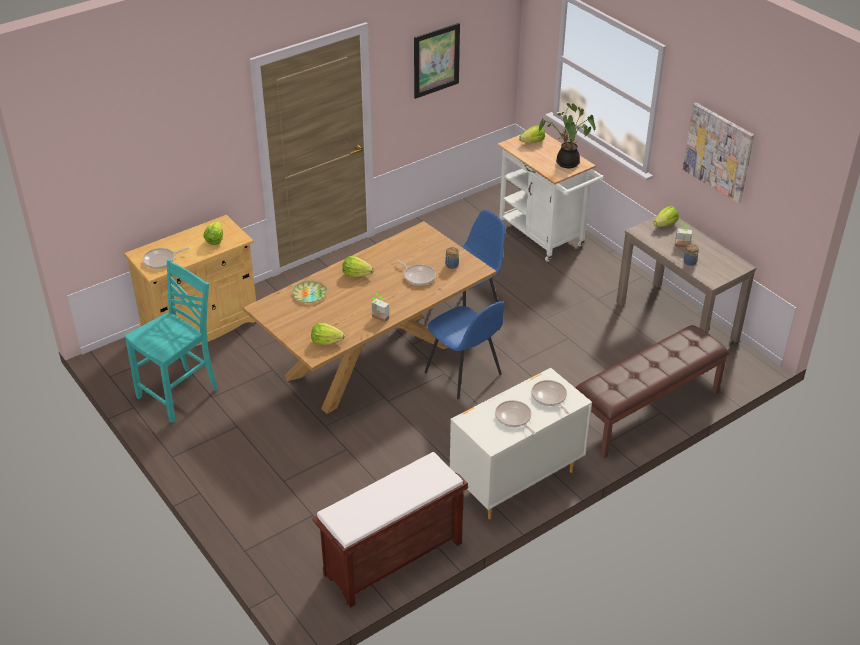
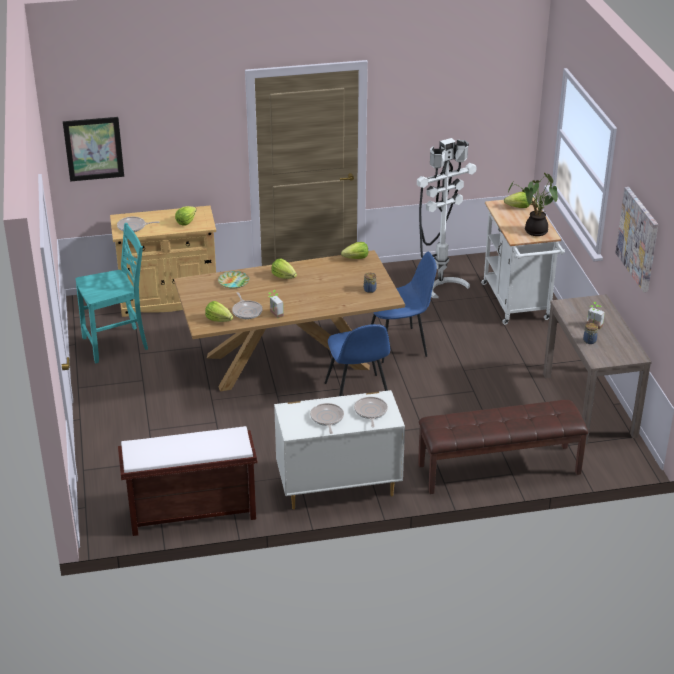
camera: 25 degrees right, 5 degrees down
frying pan [396,260,436,286] -> frying pan moved to [232,292,263,319]
picture [414,23,460,99] -> picture moved to [63,117,124,182]
lettuce [654,206,679,227] -> lettuce moved to [341,242,368,259]
none -> white floor lamp [417,138,477,298]

